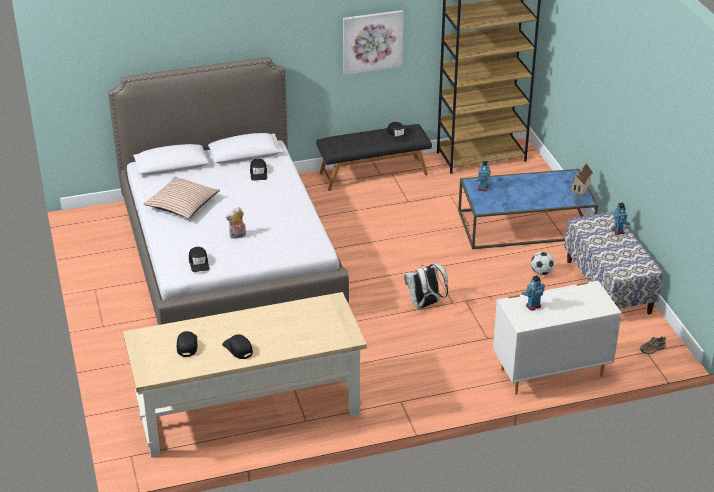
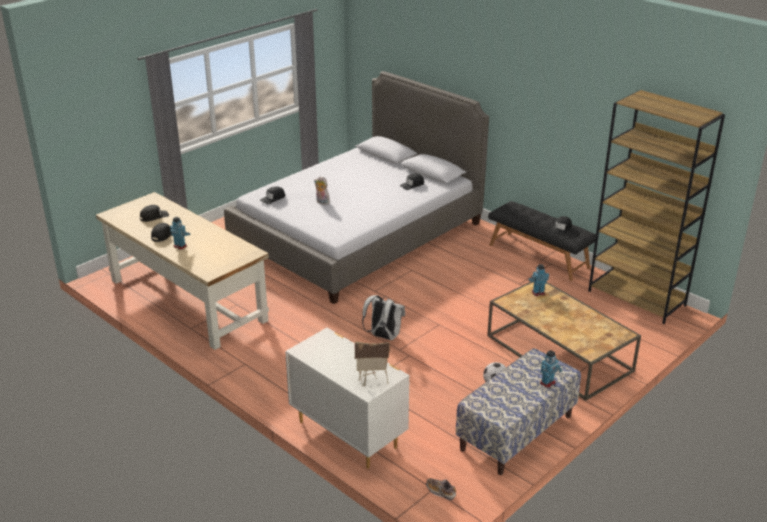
camera: 60 degrees right, 5 degrees down
pillow [143,177,220,219] -> none
picture [343,10,404,75] -> none
blue coffee table [458,169,598,249] -> brown coffee table [487,282,641,401]
toy robot [522,275,545,311] -> toy robot moved to [170,217,190,250]
toy house [571,163,593,205] -> toy house moved to [355,342,390,386]

